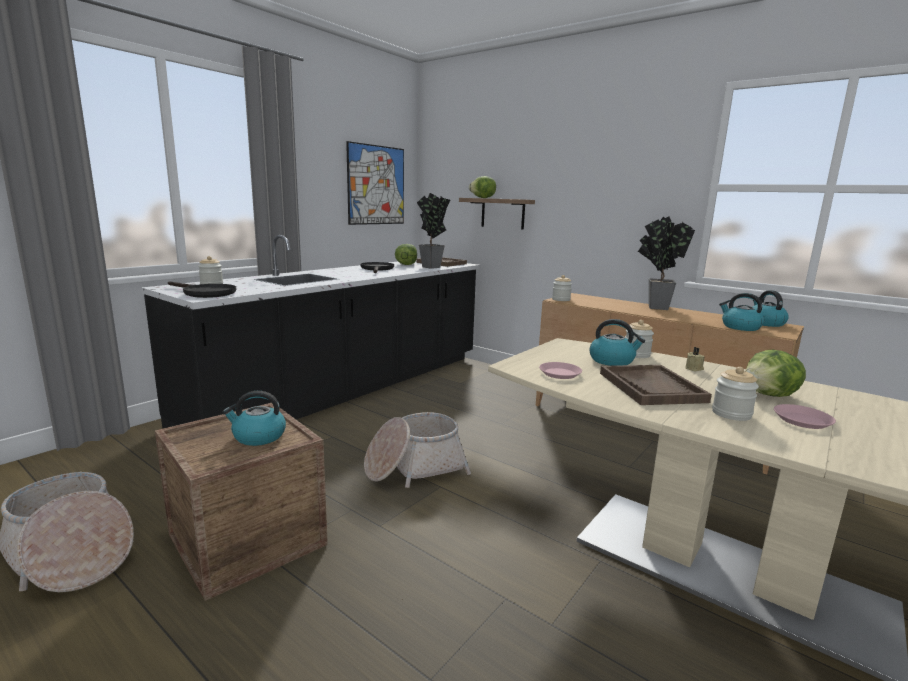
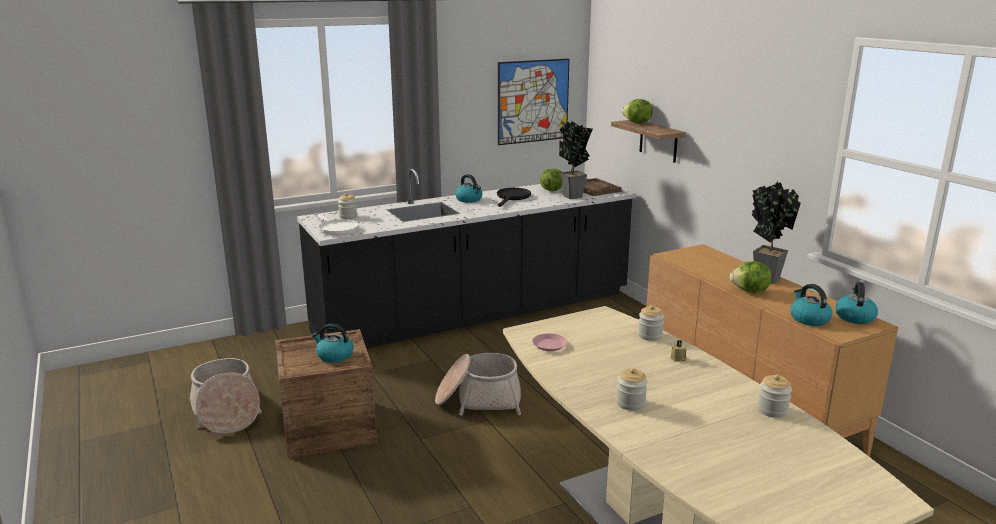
camera: 25 degrees right, 5 degrees up
black frying pan [168,281,236,298] -> white frying pan [314,213,359,235]
jar [552,275,572,301] -> jar moved to [758,374,792,418]
kettle [590,319,645,366] -> kettle moved to [455,174,482,203]
brown tray [600,365,712,405] -> none
lettuce [745,350,806,397] -> lettuce moved to [730,261,772,293]
pink plate [774,404,836,429] -> none

